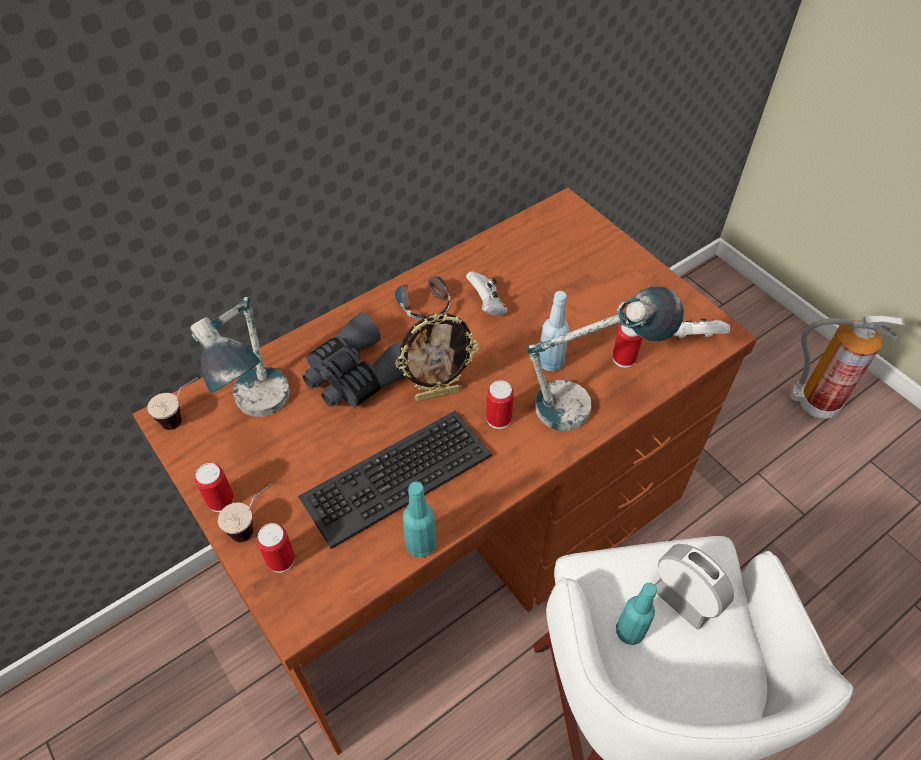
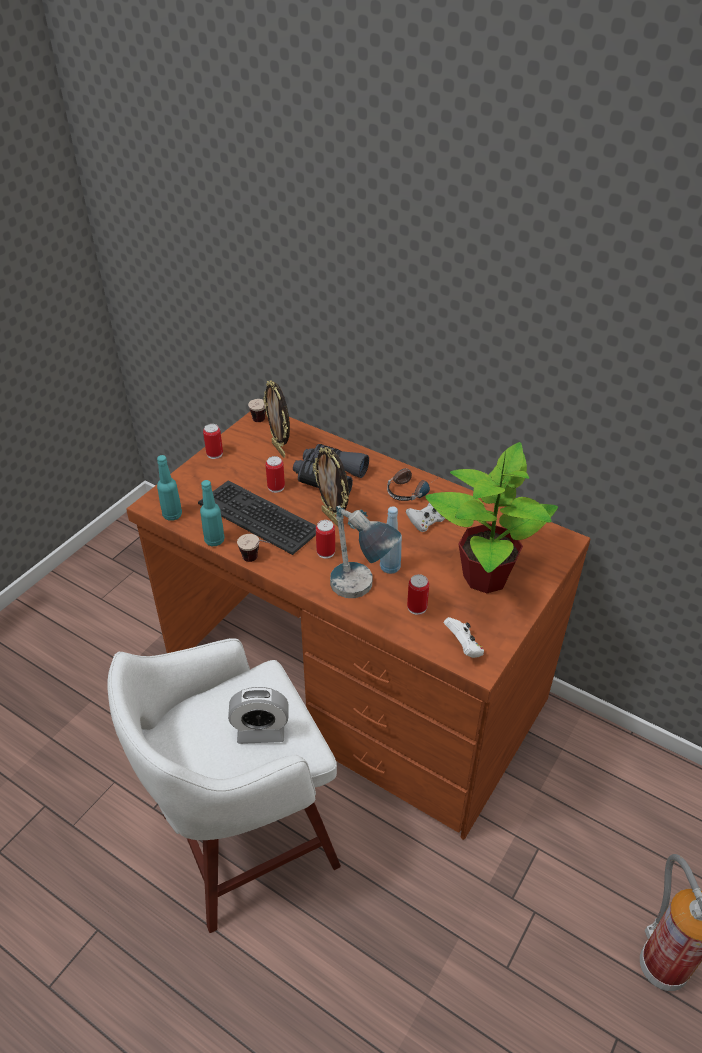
camera: 70 degrees right, 10 degrees down
table lamp [190,297,290,417] -> picture frame [263,380,290,458]
cup [218,484,272,542] -> cup moved to [237,534,270,562]
can [257,523,295,573] -> can moved to [265,456,285,493]
turquoise bottle [616,583,657,645] -> turquoise bottle moved to [157,455,182,521]
alarm clock [655,544,734,630] -> alarm clock turned 60 degrees clockwise [228,687,289,744]
none -> potted plant [425,442,558,593]

